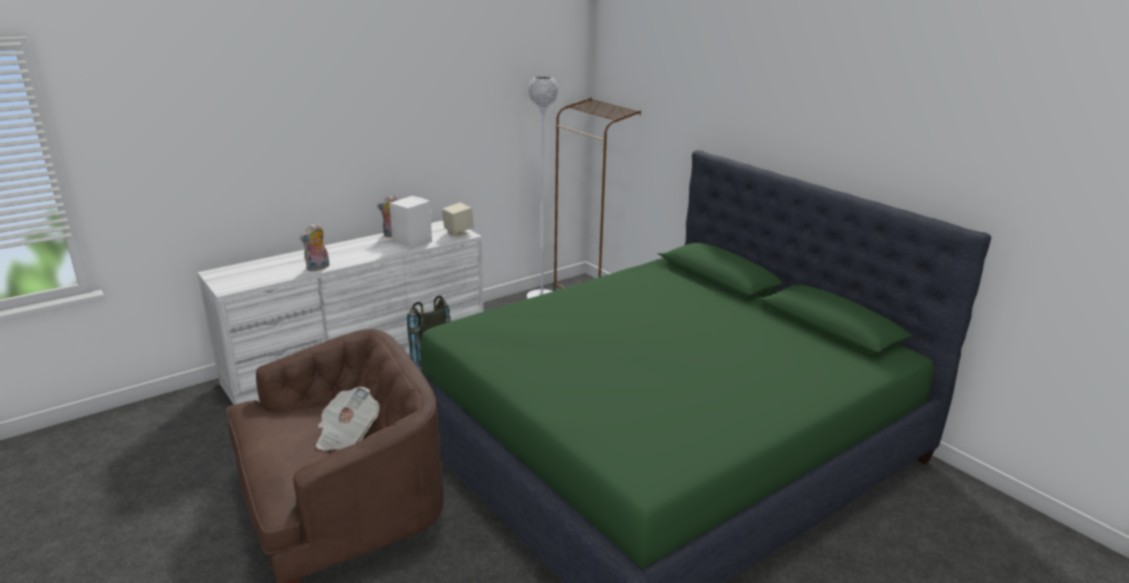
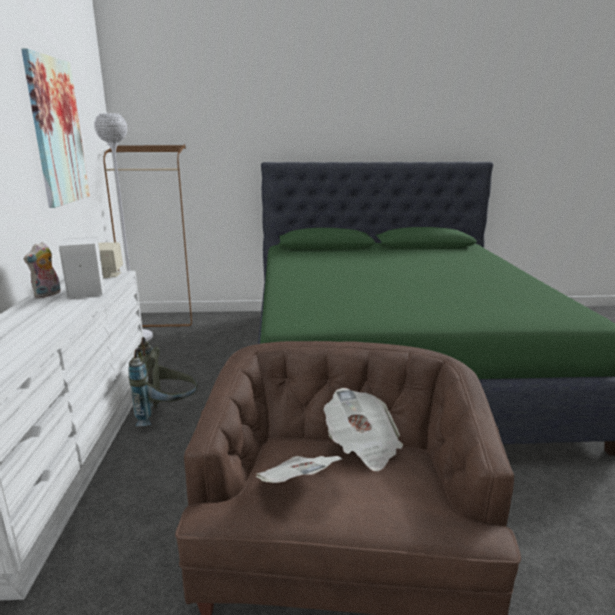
camera: 55 degrees left, 5 degrees down
plush toy [300,222,329,271] -> none
none -> picture [21,48,90,208]
none -> newspaper [256,456,343,483]

